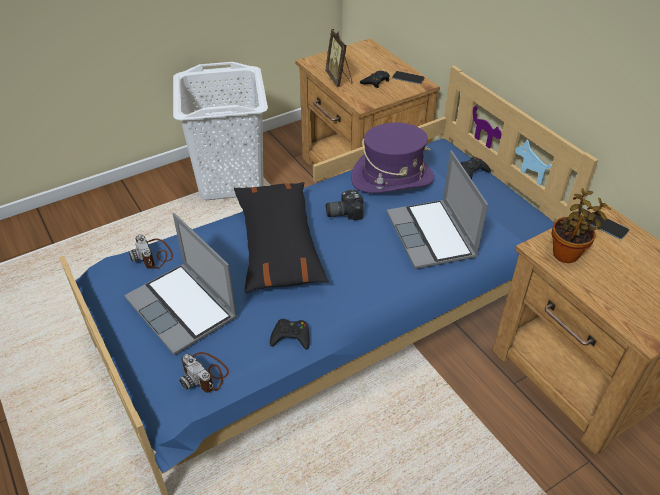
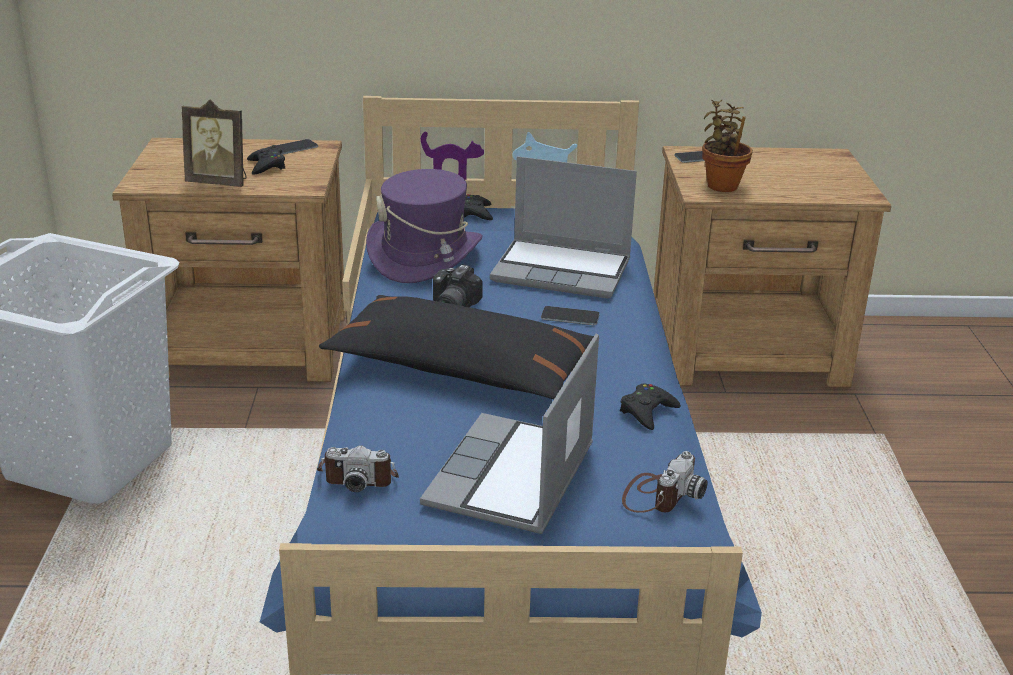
camera: 60 degrees left, 15 degrees down
laptop [124,213,237,355] -> laptop turned 120 degrees clockwise [420,334,599,534]
camera [179,352,229,393] -> camera turned 45 degrees counterclockwise [622,451,708,513]
none -> phone [541,306,600,325]

